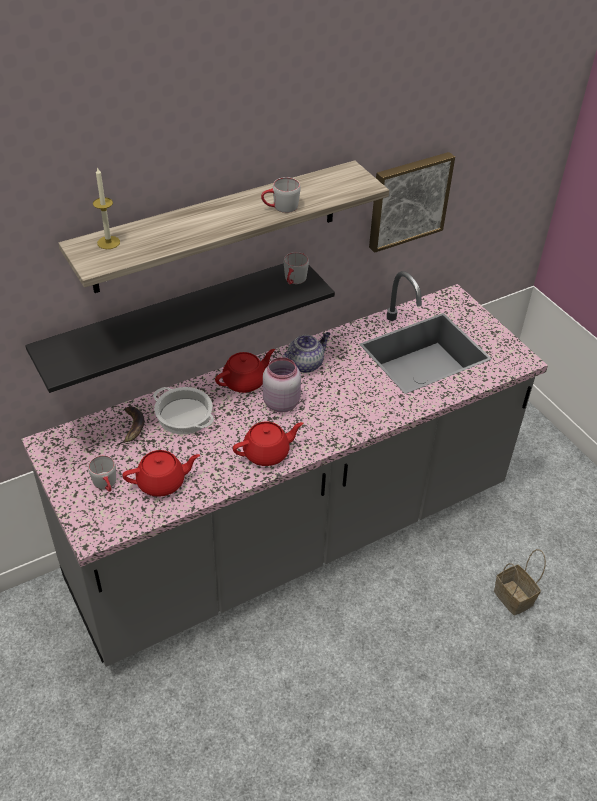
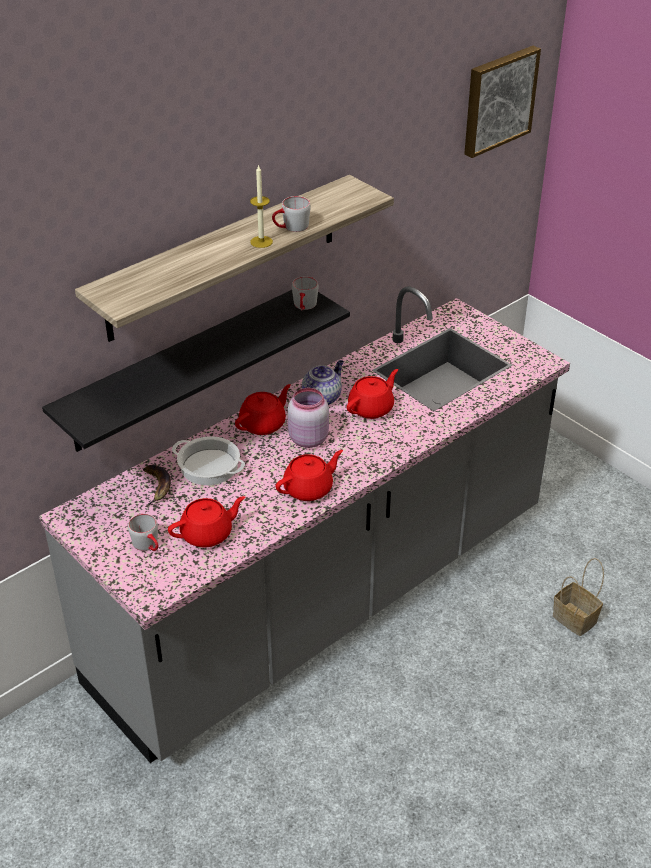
camera: 10 degrees left, 5 degrees down
candle [93,167,120,249] -> candle moved to [250,164,273,248]
picture [369,152,455,253] -> picture moved to [464,46,541,158]
none -> red teapot [347,369,398,419]

